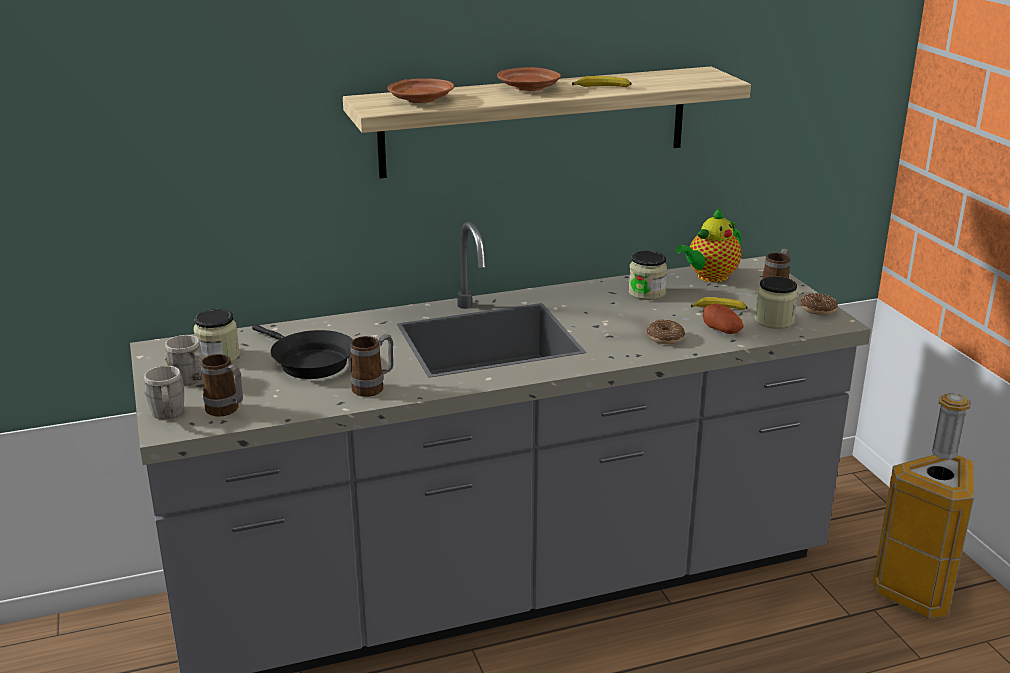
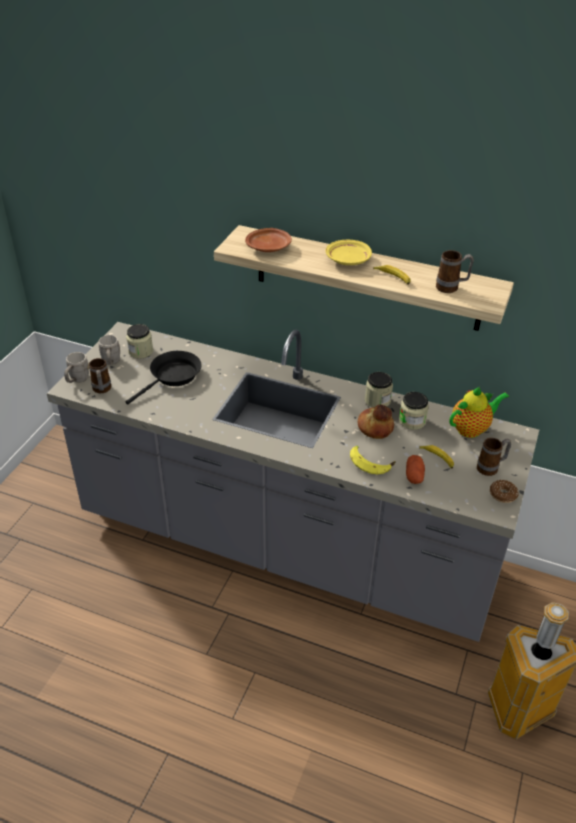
camera: 40 degrees right, 15 degrees up
black frying pan [252,324,353,379] -> black frying pan turned 135 degrees counterclockwise [125,351,202,405]
mug [350,334,393,397] -> mug moved to [436,250,474,293]
brown plate [497,67,561,91] -> yellow plate [325,240,372,265]
donut [647,319,685,344] -> banana [350,446,396,475]
teapot [675,207,742,282] -> teapot turned 150 degrees clockwise [449,387,509,438]
jar [755,276,798,329] -> jar moved to [365,372,393,408]
none -> bread [358,405,394,439]

